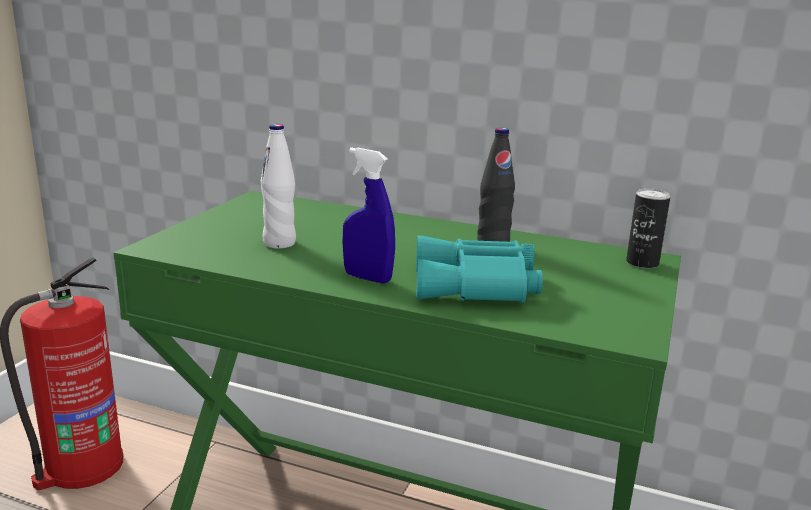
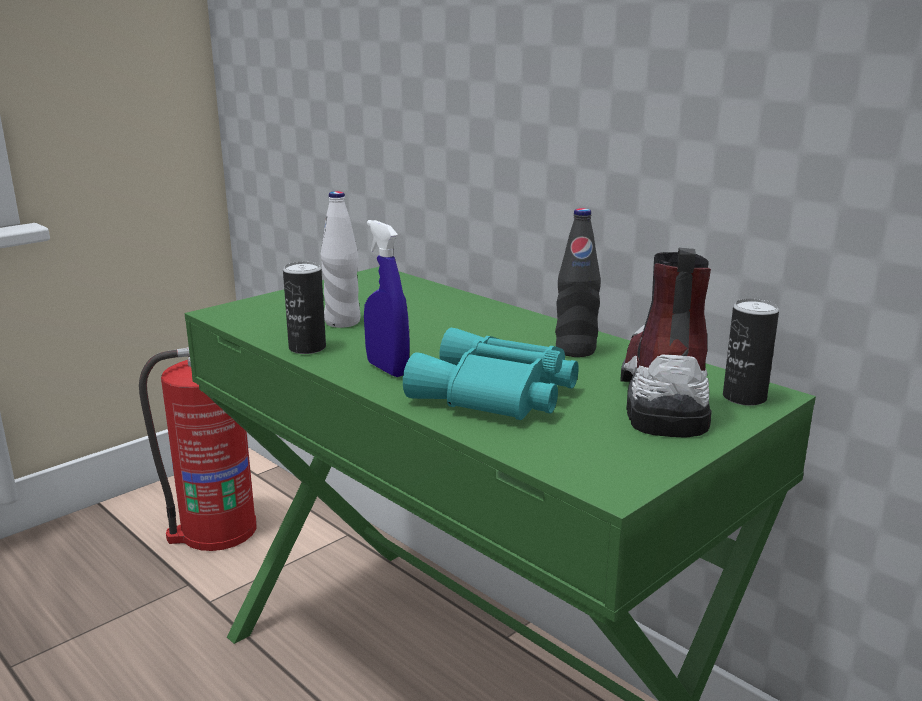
camera: 25 degrees right, 0 degrees up
none -> can [283,262,326,354]
none -> boot [620,248,712,438]

